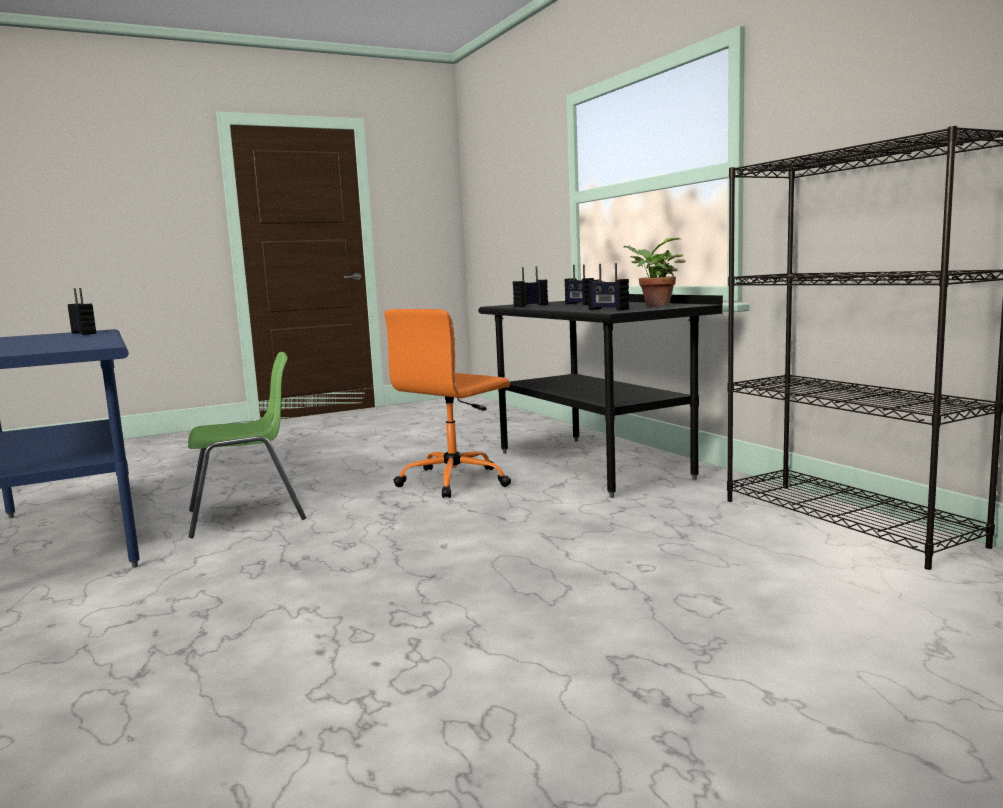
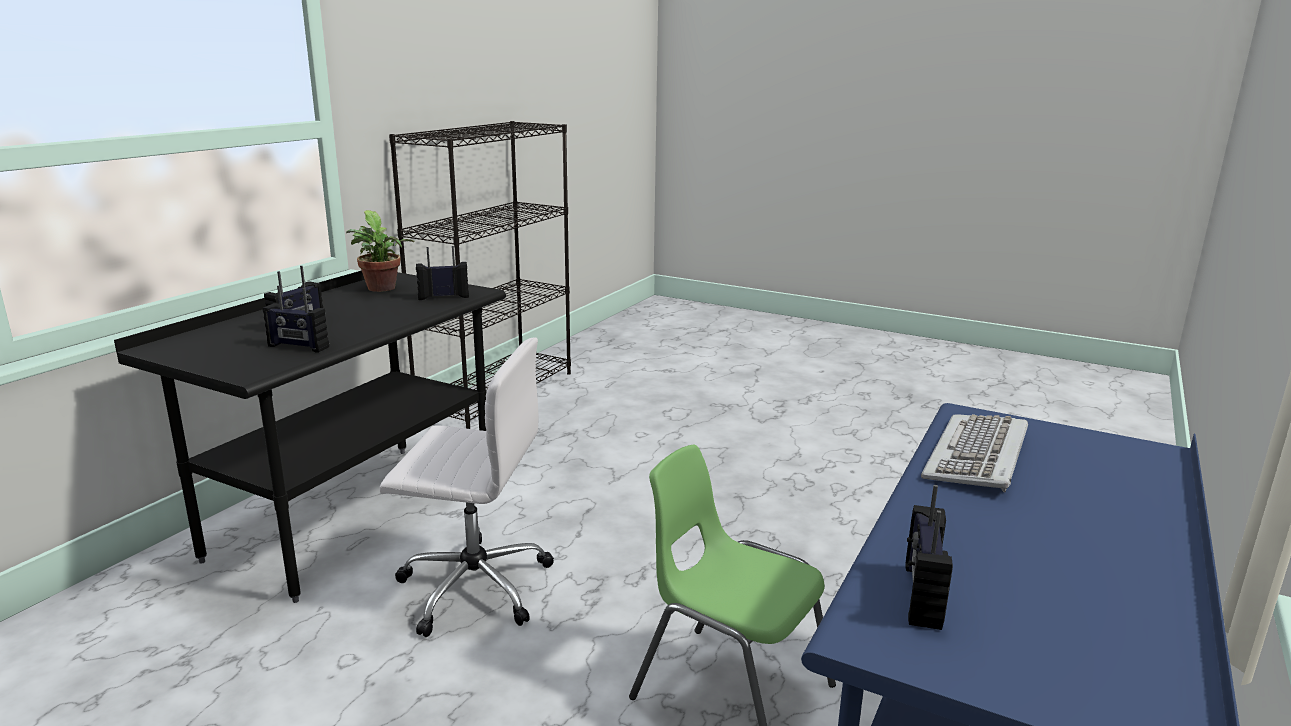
camera: 125 degrees left, 10 degrees up
orange office chair [384,309,511,498] -> white office chair [380,338,554,637]
radio [588,263,629,311] -> radio turned 120 degrees counterclockwise [416,246,469,300]
none -> keyboard [921,414,1028,492]

